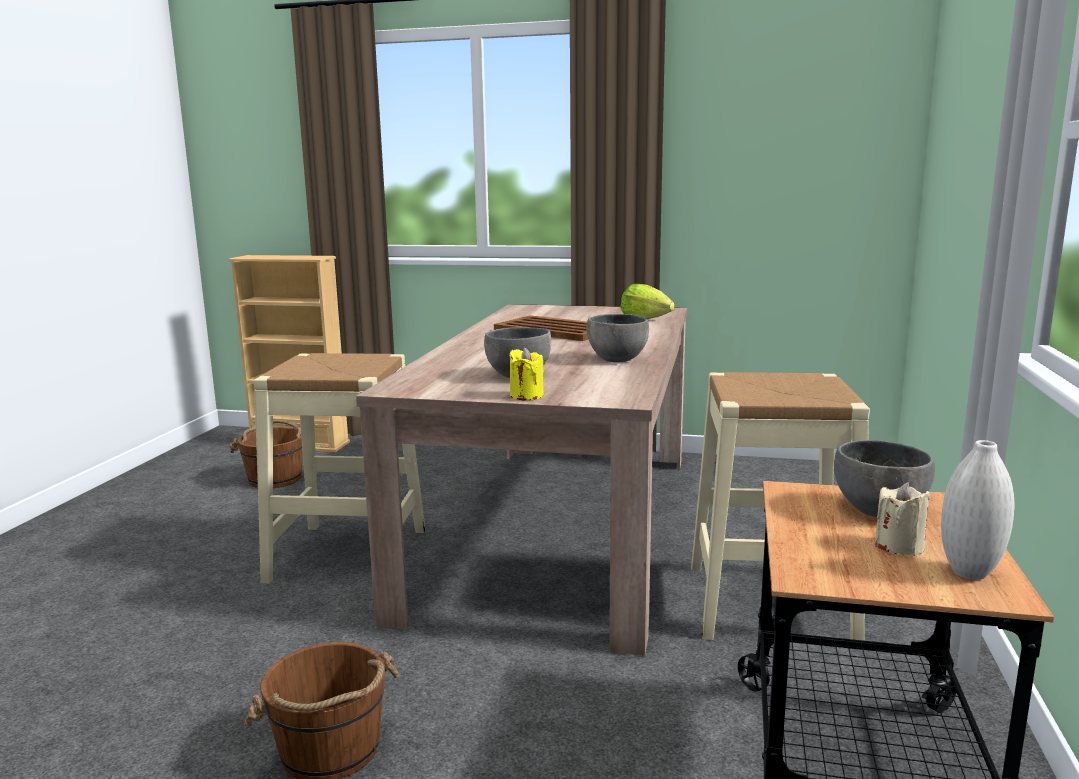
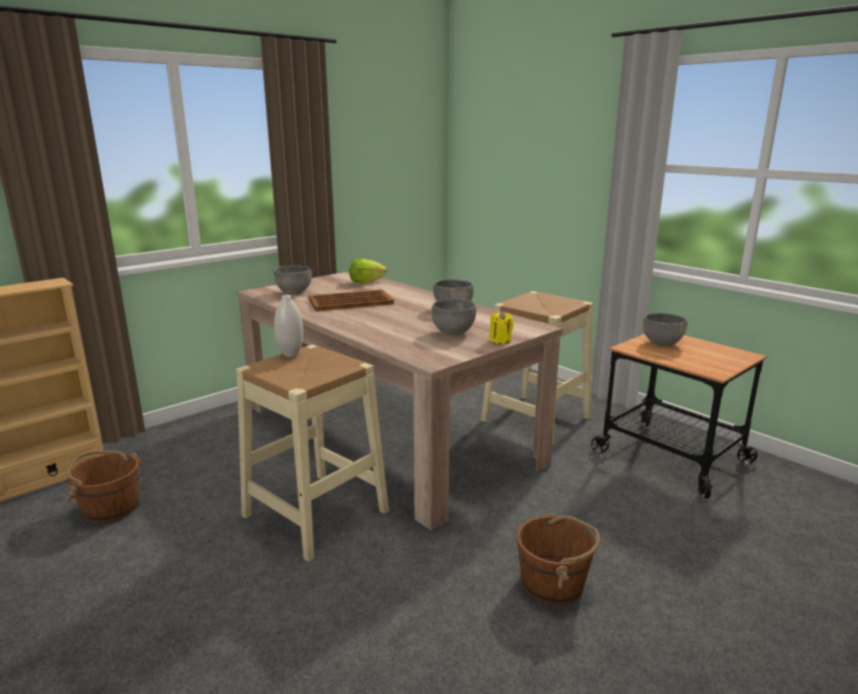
camera: 55 degrees left, 5 degrees up
beige candle [875,482,931,556] -> none
white vase [941,440,1015,580] -> white vase moved to [274,295,303,357]
none -> grey bowl [274,265,312,294]

